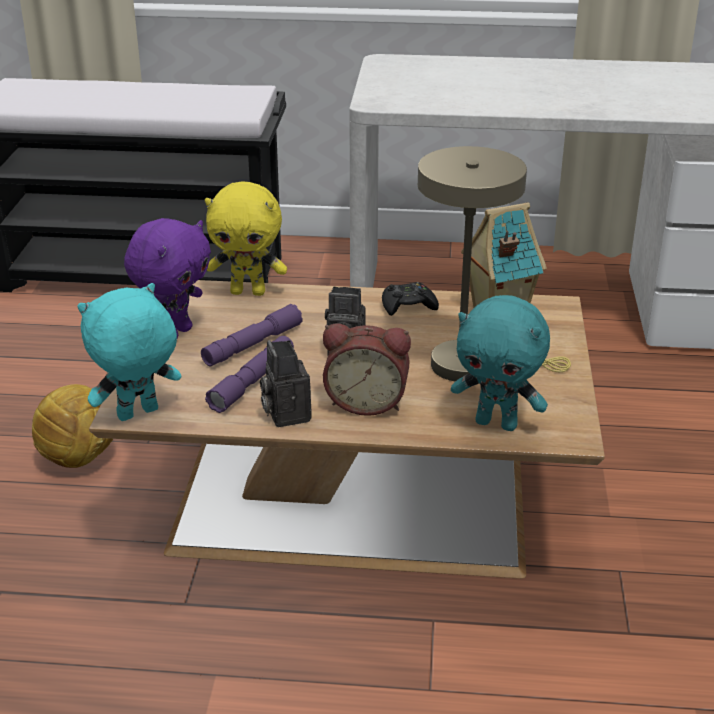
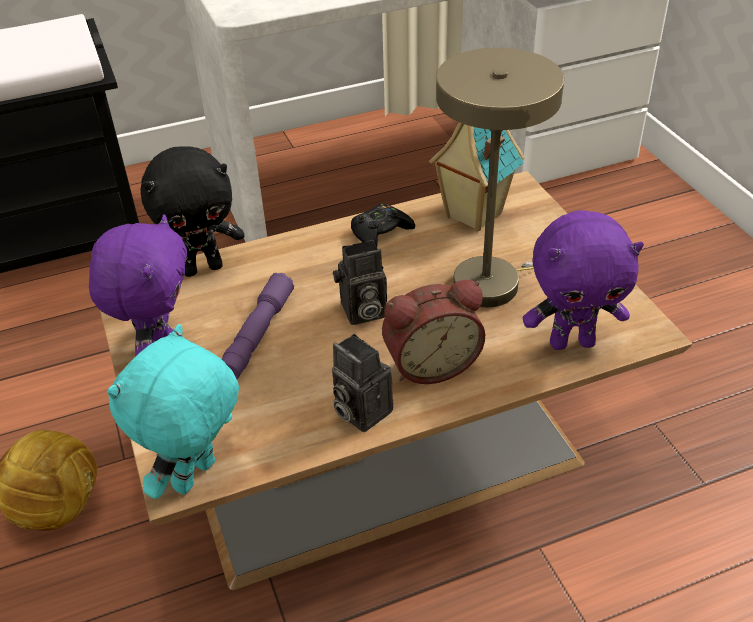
camera: 25 degrees left, 10 degrees up
yellow plush toy [205,182,287,296] -> black plush toy [140,146,244,277]
purple flashlight [205,336,294,413] -> none
turquoise plush toy [451,295,550,431] -> purple plush toy [523,210,644,350]

